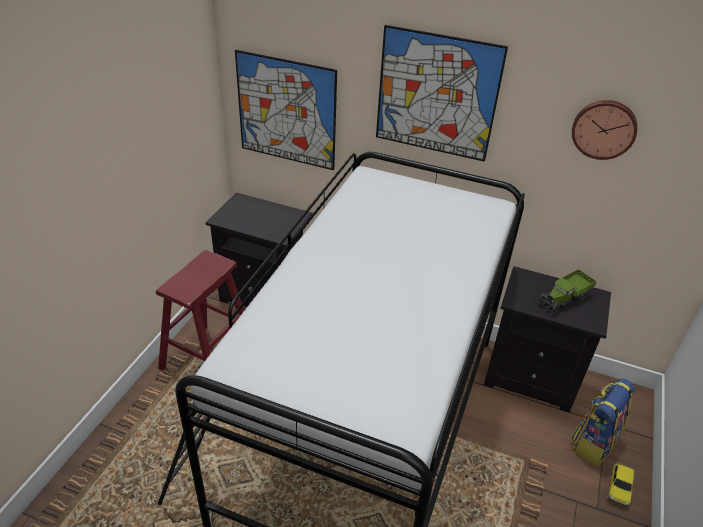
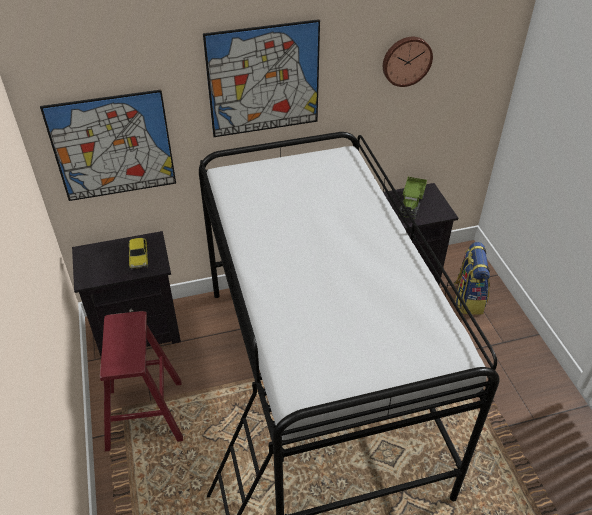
camera: 35 degrees left, 5 degrees up
toy car [607,463,635,507] -> toy car moved to [128,238,148,270]

